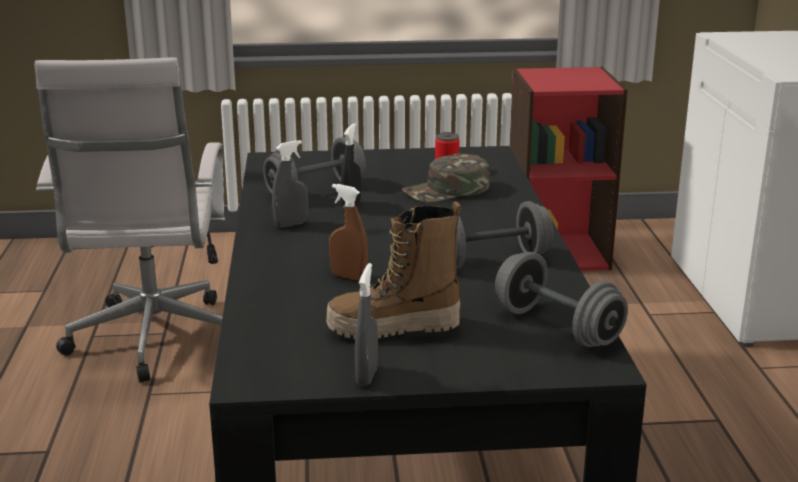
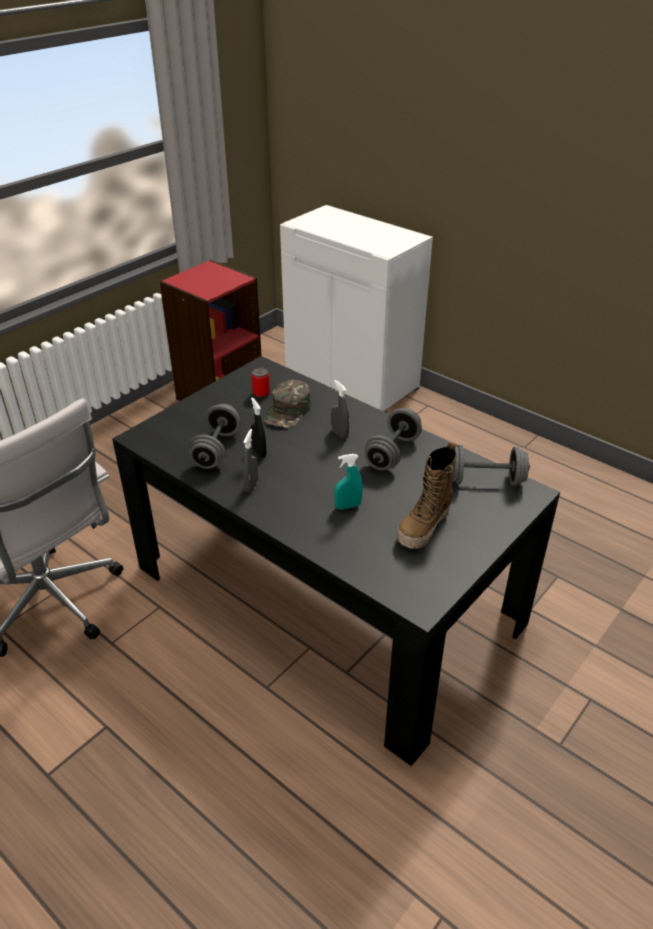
camera: 45 degrees left, 15 degrees up
brown spray bottle [329,184,368,281] -> turquoise spray bottle [334,454,363,510]
grey spray bottle [355,263,378,386] -> grey spray bottle moved to [331,380,349,438]

